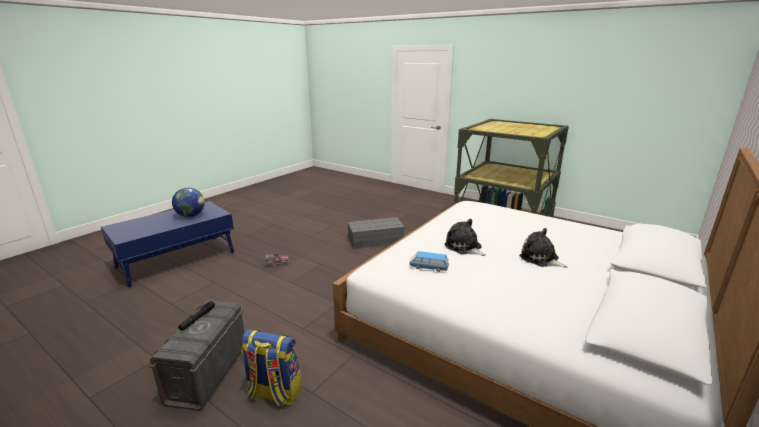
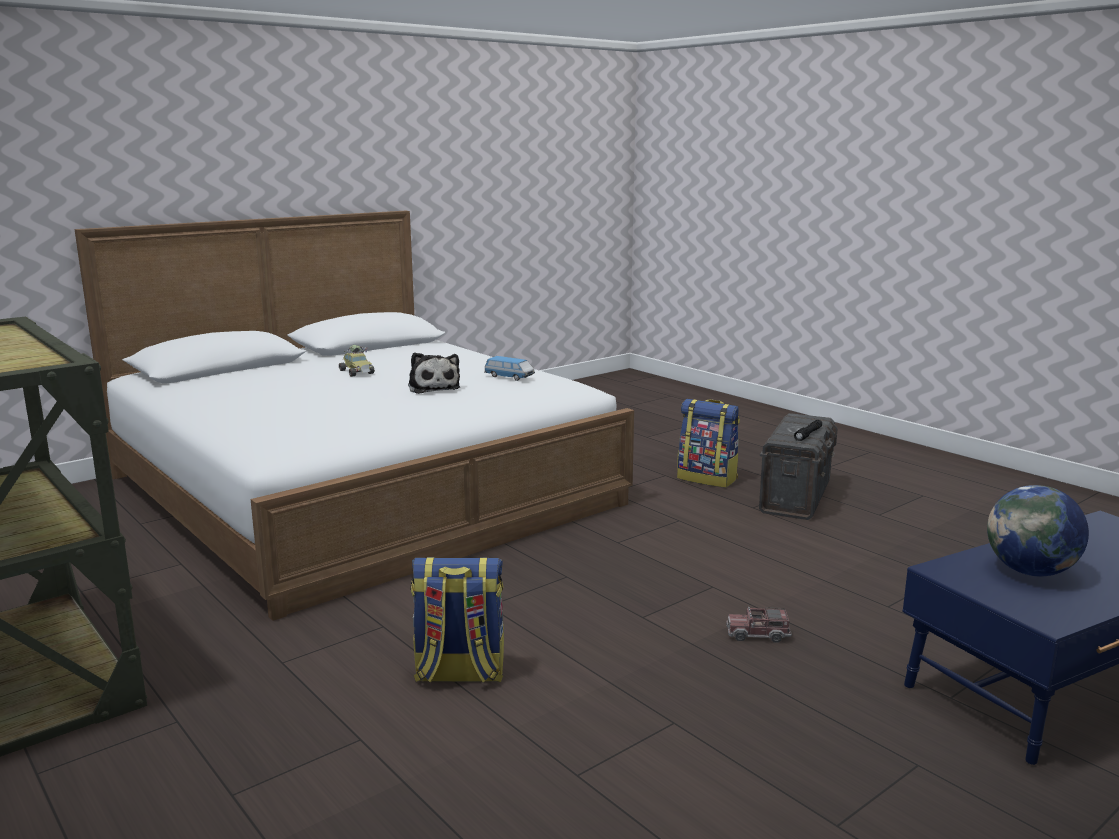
camera: 165 degrees left, 5 degrees down
grey storage box [348,217,405,249] -> backpack [411,557,504,682]
plush toy [519,228,568,268] -> toy car [339,345,375,377]

